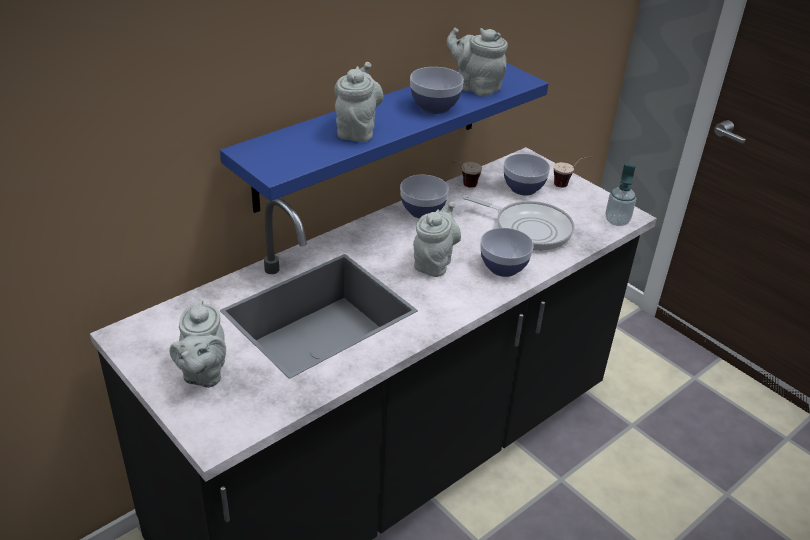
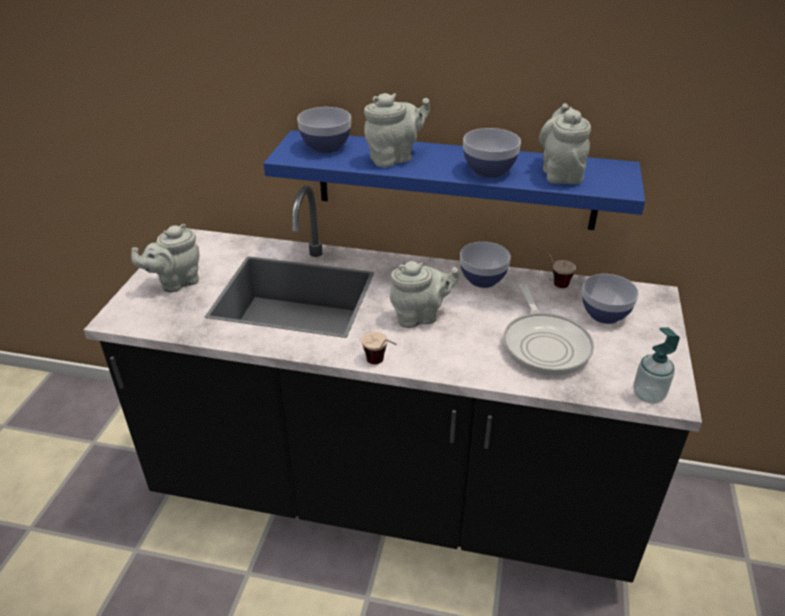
camera: 55 degrees right, 0 degrees up
bowl [480,228,534,277] -> bowl moved to [297,107,351,153]
cup [554,156,593,188] -> cup moved to [362,332,396,364]

